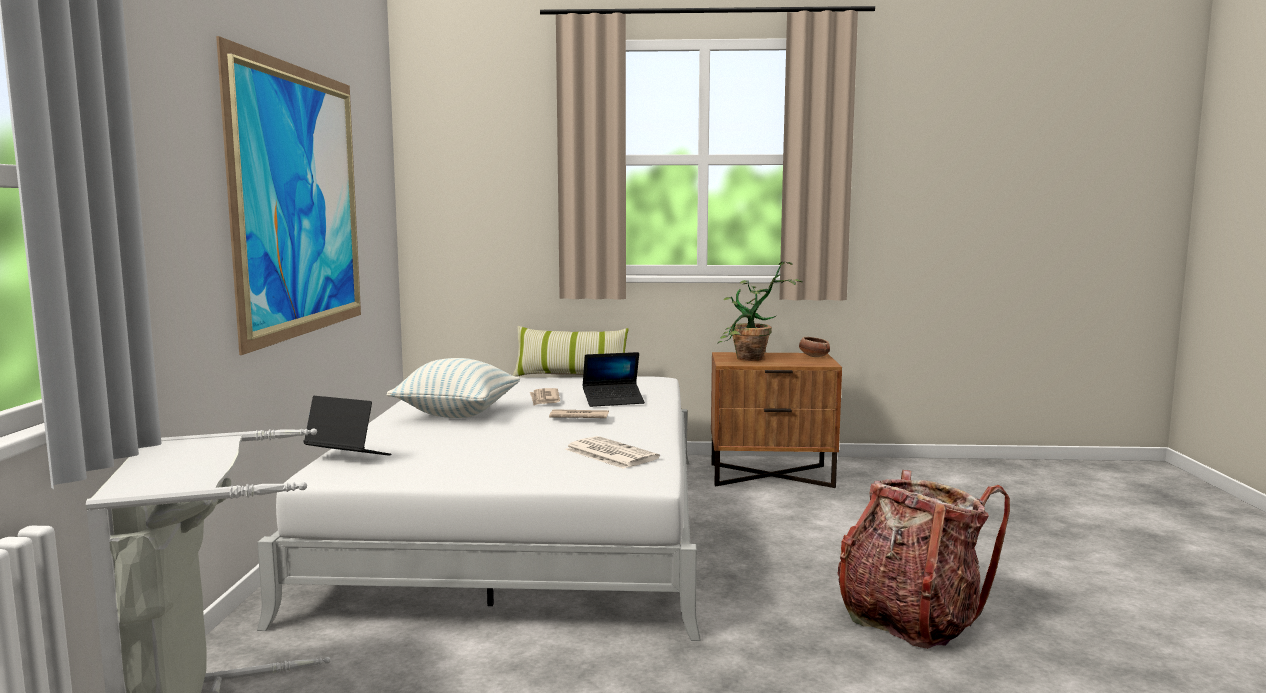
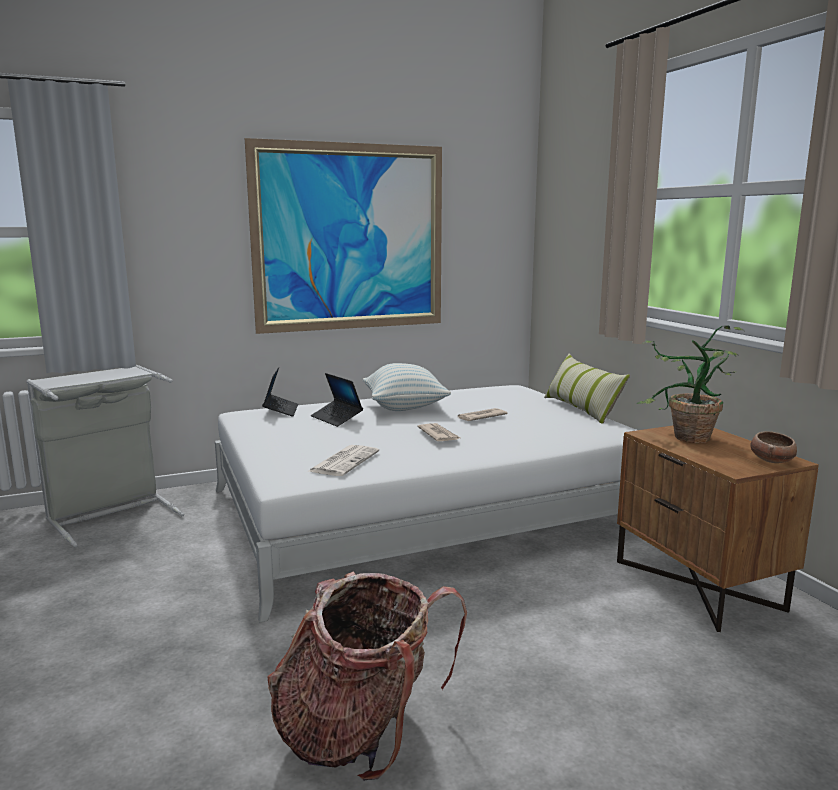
camera: 65 degrees right, 5 degrees up
laptop [582,352,645,407] -> laptop moved to [311,373,363,427]

